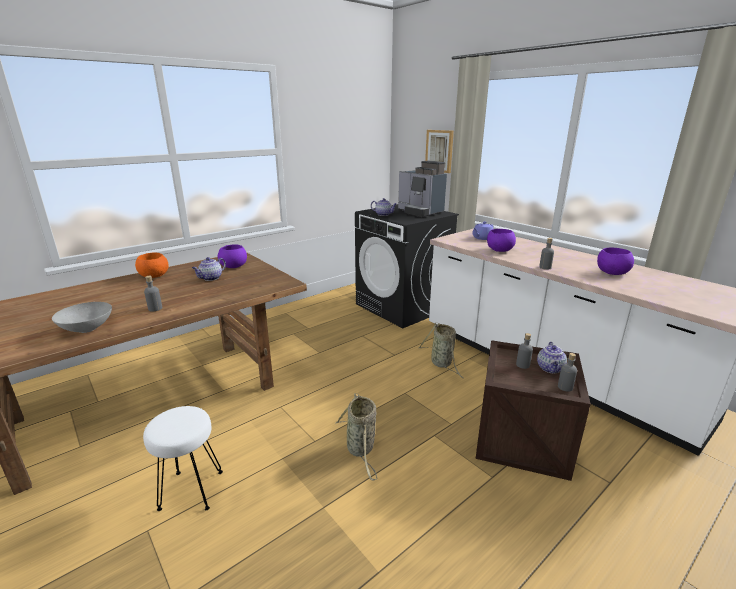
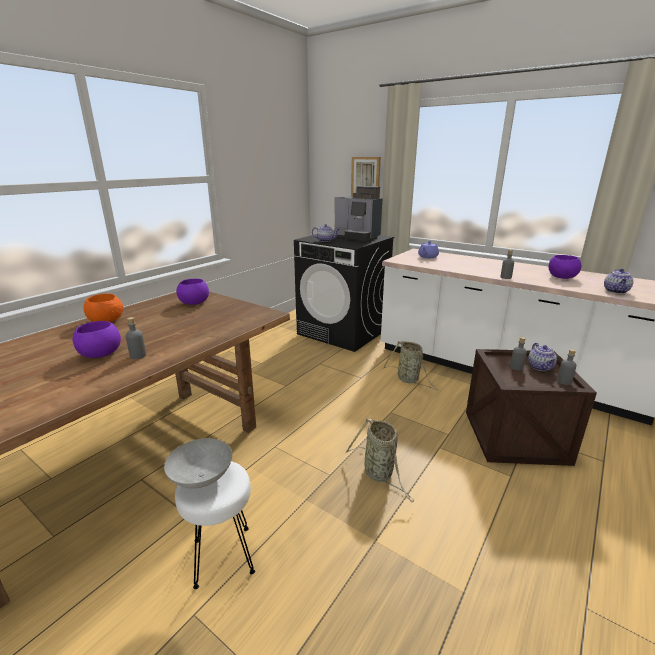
camera: 15 degrees left, 0 degrees up
grey bowl [52,302,112,333] -> grey bowl moved to [164,438,232,488]
teapot [192,257,226,281] -> teapot moved to [604,269,633,294]
purple bowl [487,229,516,252] -> purple bowl moved to [72,321,121,358]

